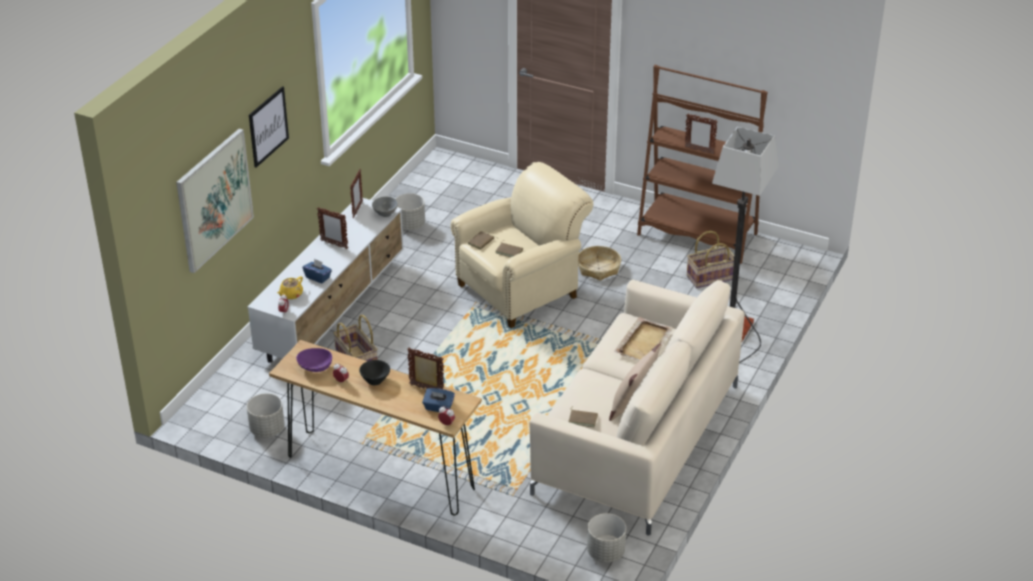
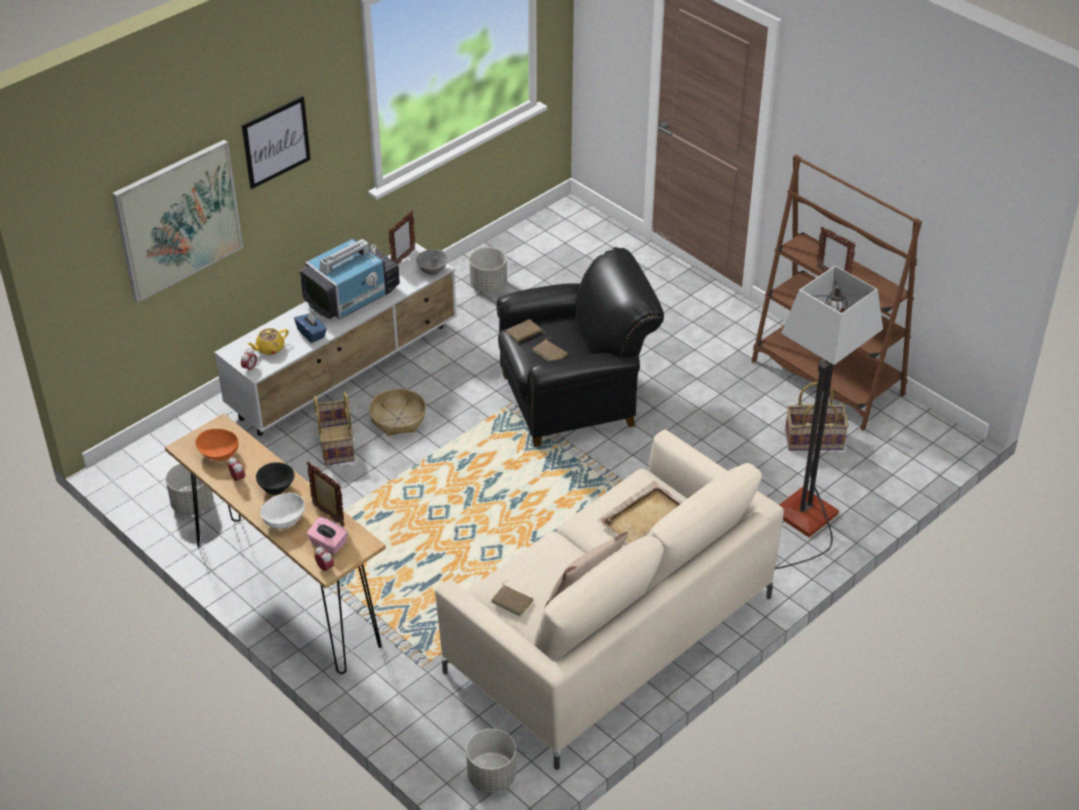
camera: 20 degrees right, 5 degrees up
purple bowl [296,348,332,372] -> orange bowl [195,429,238,461]
picture frame [317,207,348,249] -> television [300,238,400,319]
blue tissue box [422,388,455,412] -> pink tissue box [306,517,348,554]
beige armchair [450,162,593,328] -> black armchair [496,247,664,447]
basket [578,246,621,281] -> basket moved to [369,388,426,436]
none -> white bowl [260,493,305,529]

